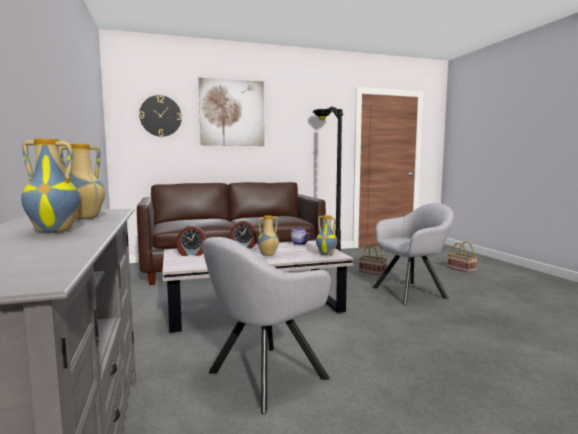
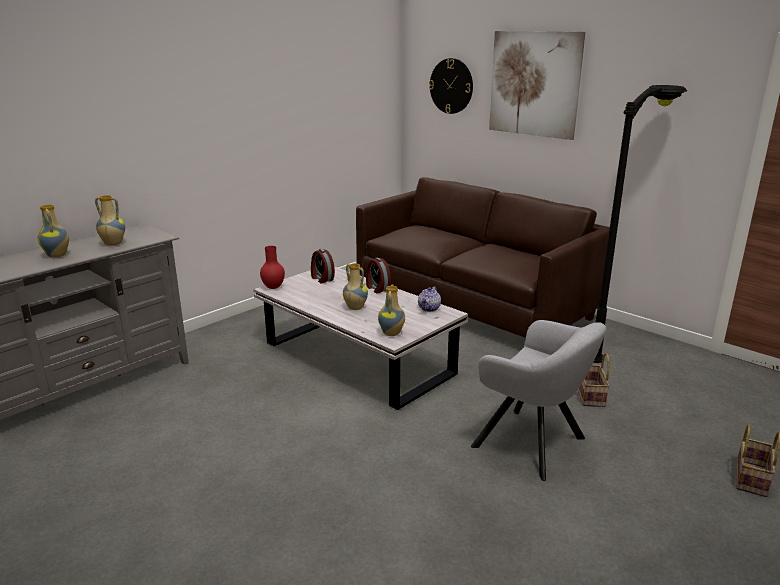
camera: 60 degrees right, 15 degrees up
grey armchair [202,237,331,414] -> none
none -> red vase [260,246,285,289]

